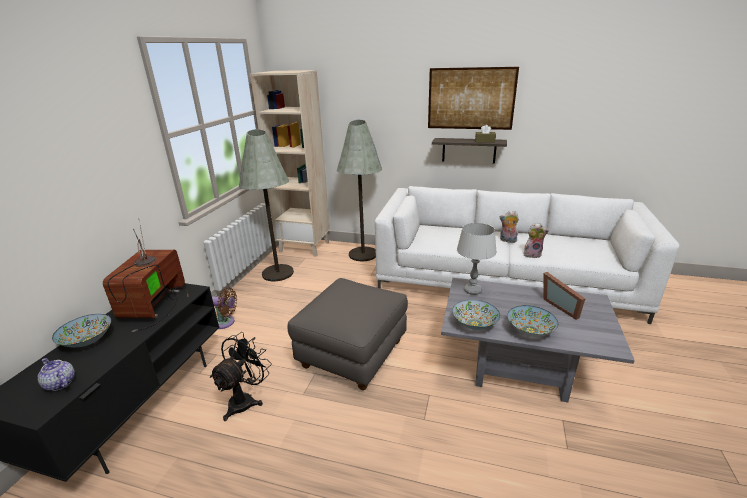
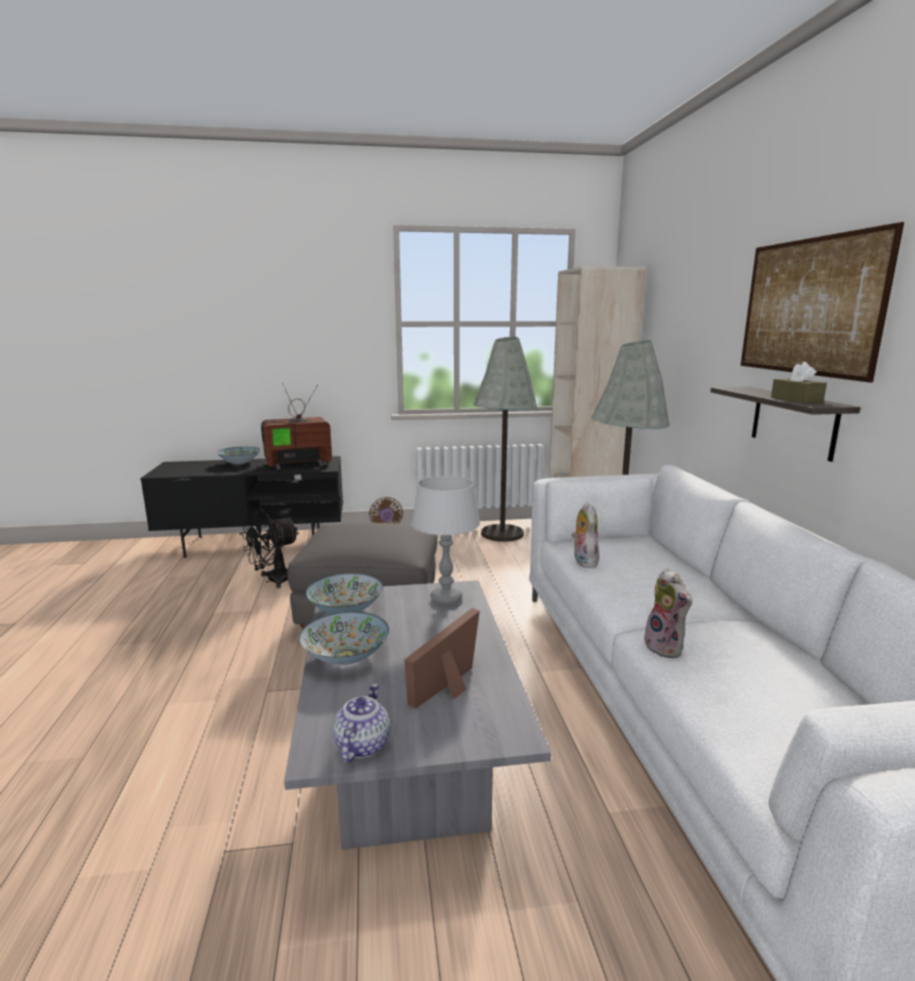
camera: 65 degrees right, 10 degrees down
teapot [37,358,75,391] -> teapot moved to [333,684,390,763]
black fan [209,332,272,421] -> black fan turned 135 degrees clockwise [239,508,299,588]
plush toy [500,211,519,243] -> plush toy moved to [572,502,599,568]

